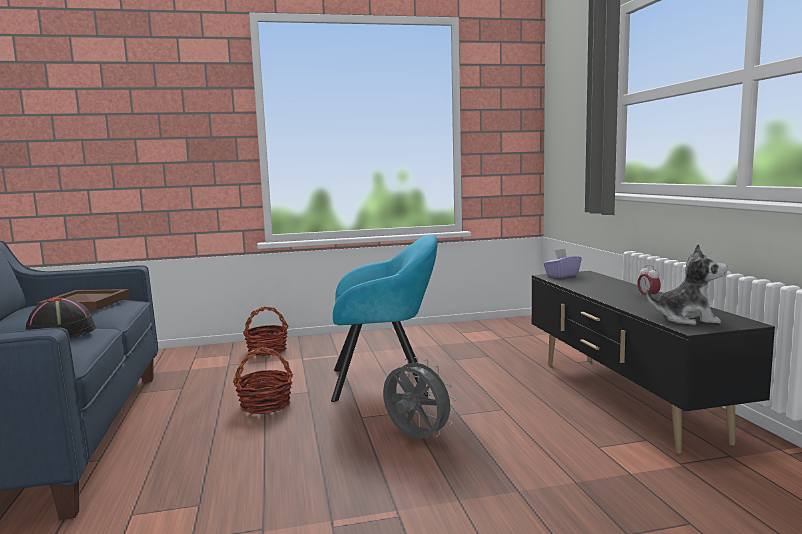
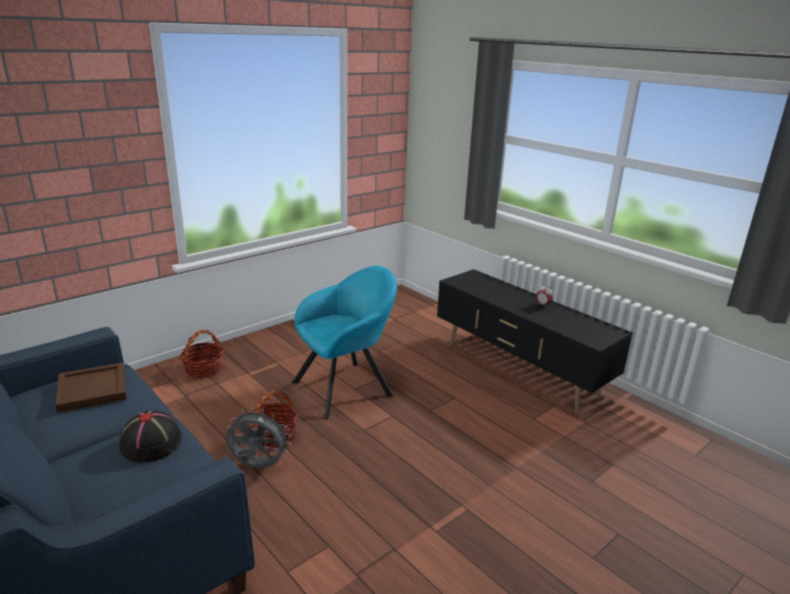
camera: 30 degrees left, 15 degrees up
grey fan [383,357,456,438] -> grey fan moved to [226,407,291,468]
purple tissue box [543,249,582,278] -> none
plush toy [646,244,728,325] -> none

